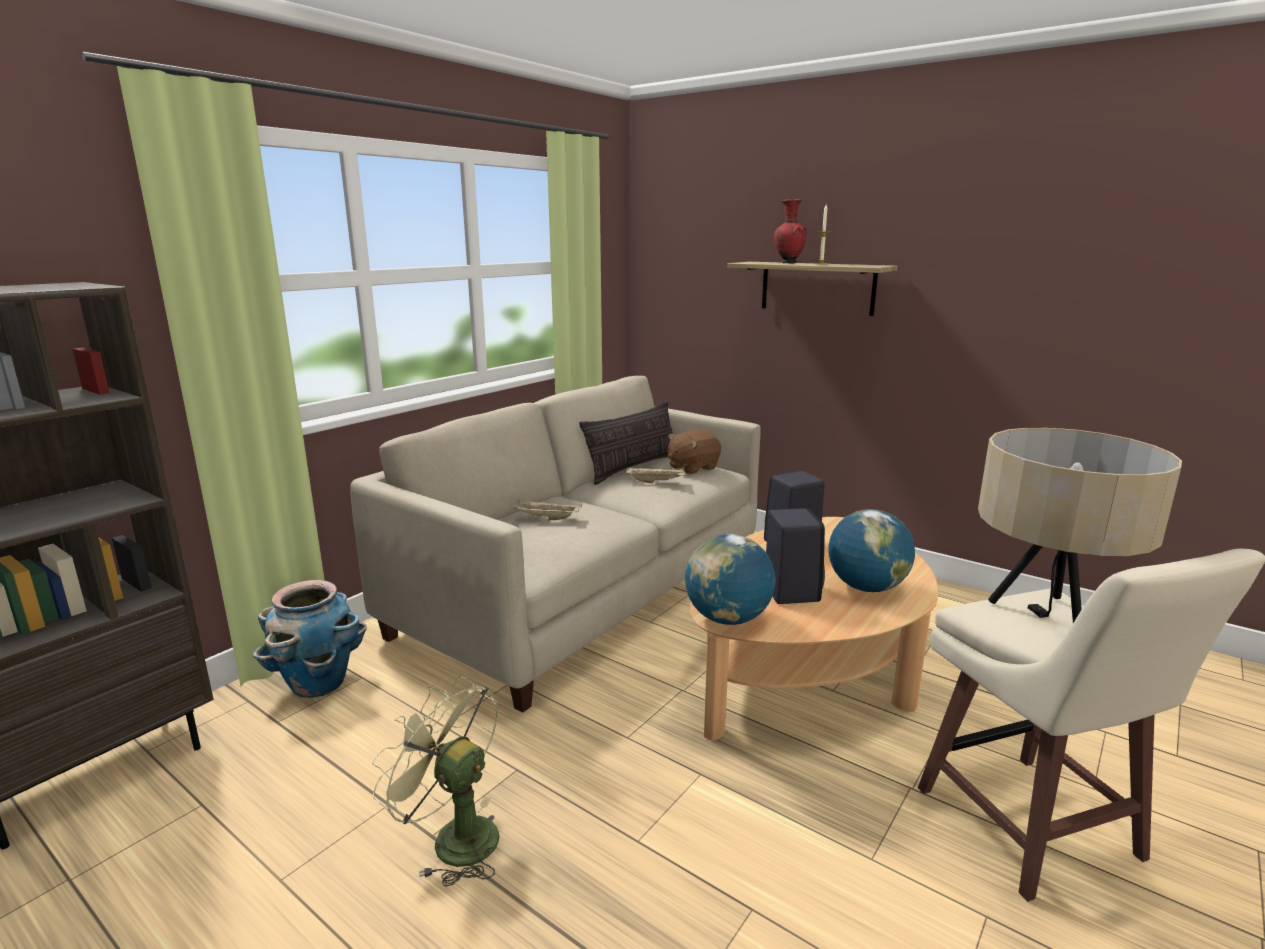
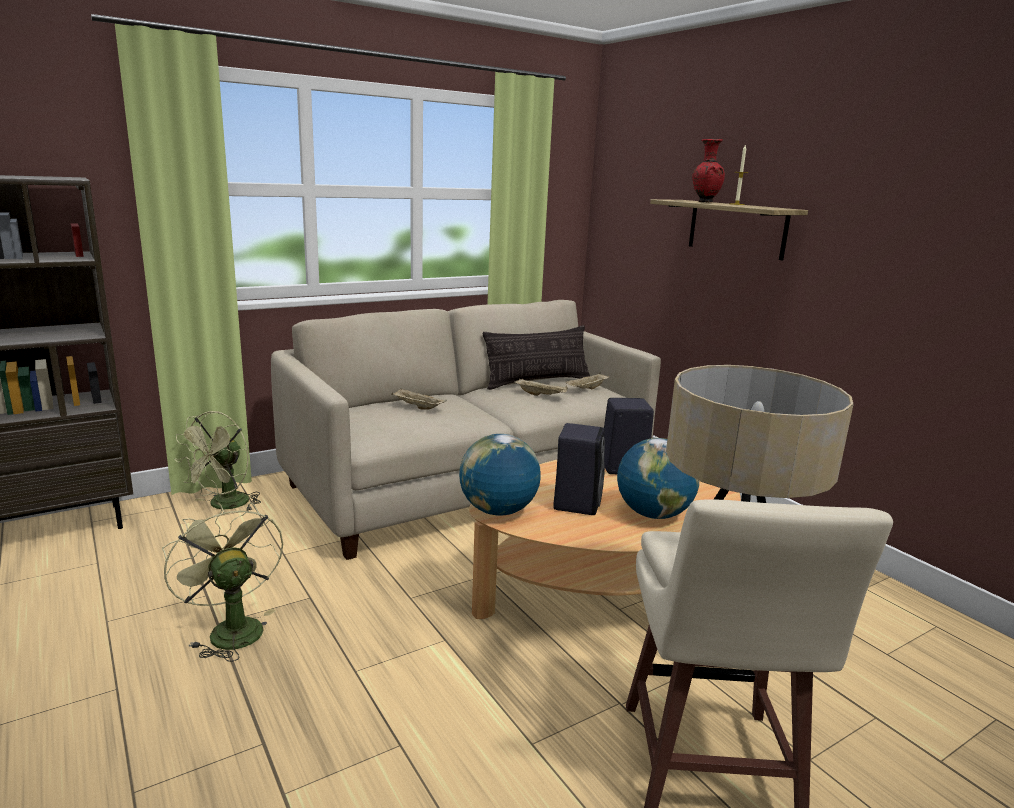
camera: 20 degrees right, 0 degrees up
planter [253,580,366,698] -> green fan [174,411,261,510]
brown plush toy [668,429,721,474] -> beige tray [566,372,609,389]

